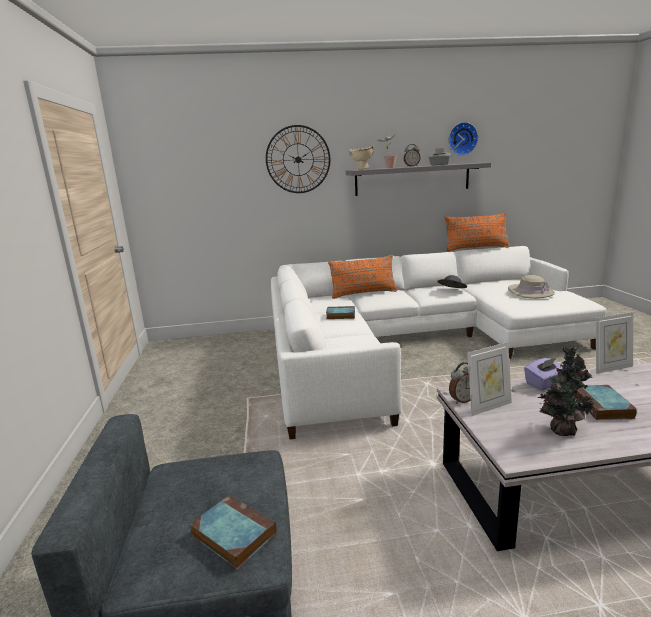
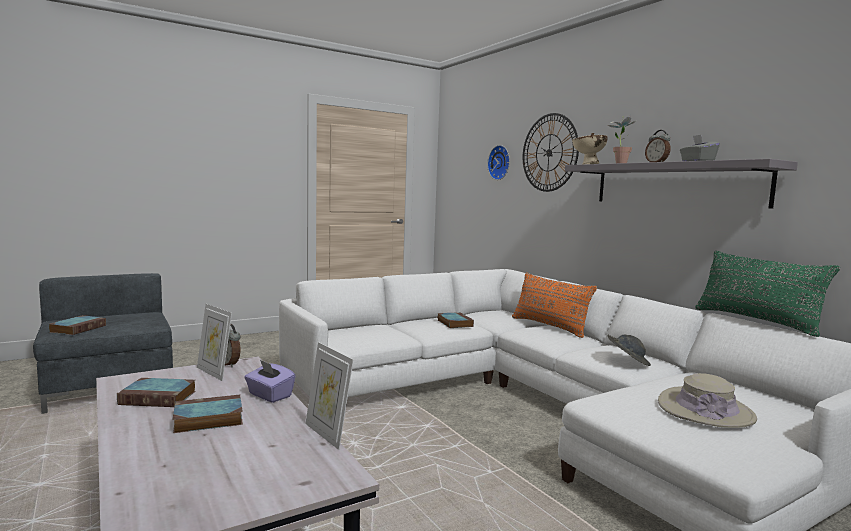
camera: 65 degrees right, 10 degrees down
orange pillow [445,213,510,252] -> green pillow [695,251,840,337]
wall clock [448,122,478,156] -> wall clock moved to [487,145,510,180]
potted plant [538,346,594,436] -> book [117,378,196,407]

